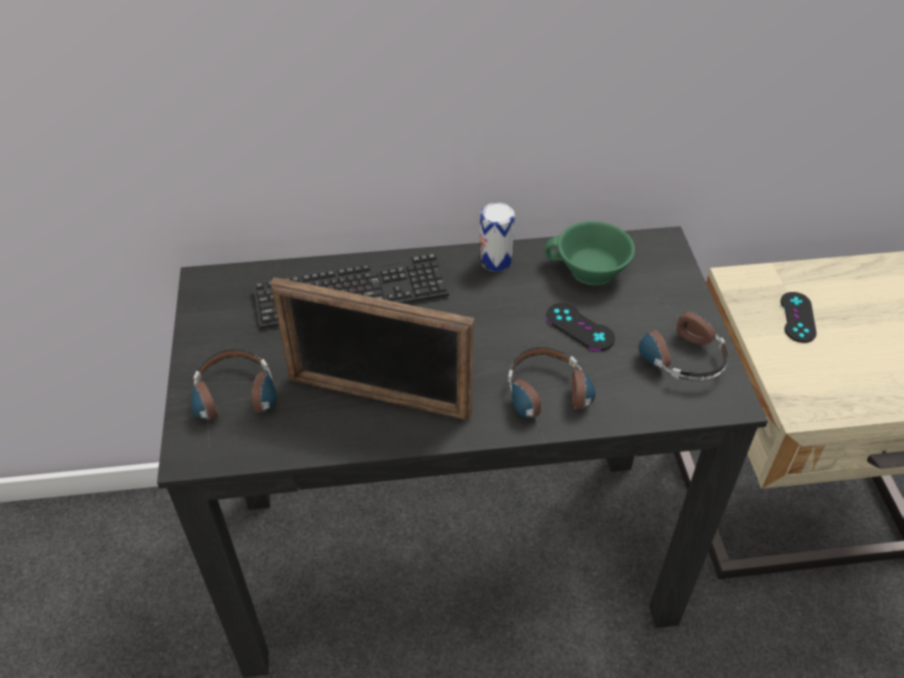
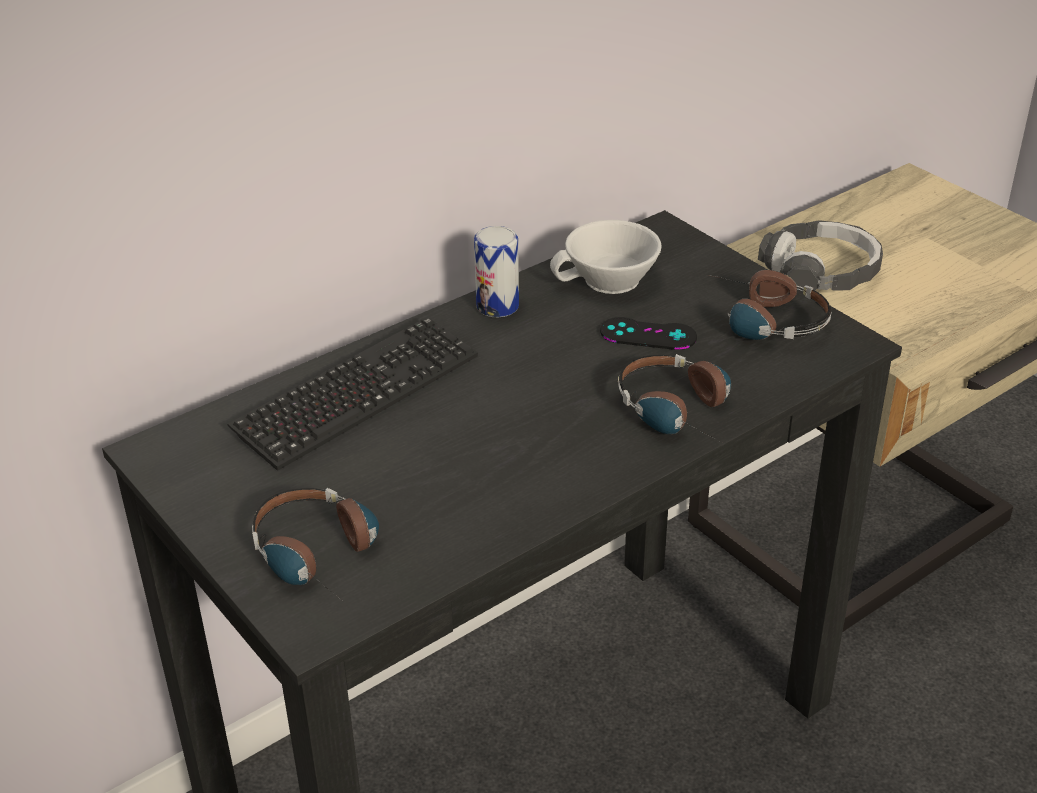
camera: 30 degrees left, 10 degrees down
picture frame [270,277,474,420] -> none
green cup [545,221,635,285] -> white cup [550,220,661,294]
black game controller [780,292,817,343] -> headphones [758,220,883,291]

